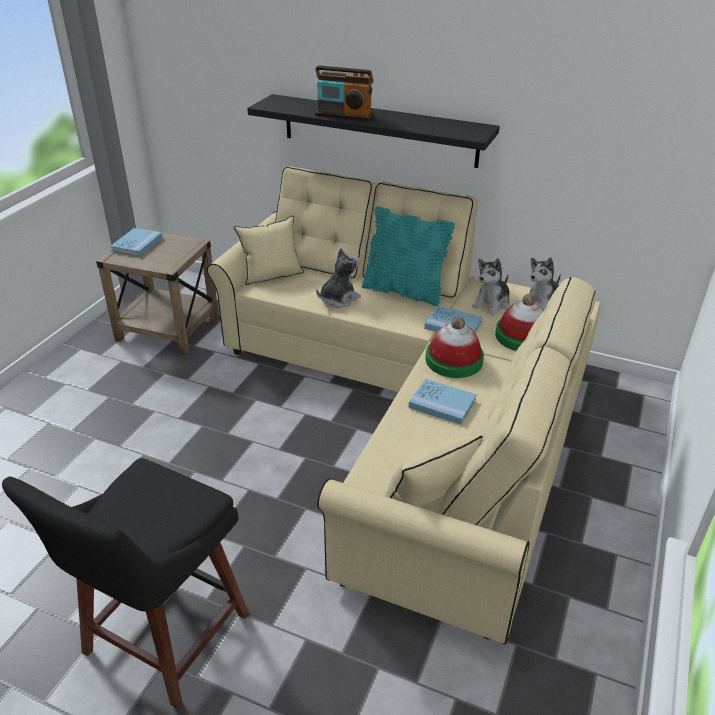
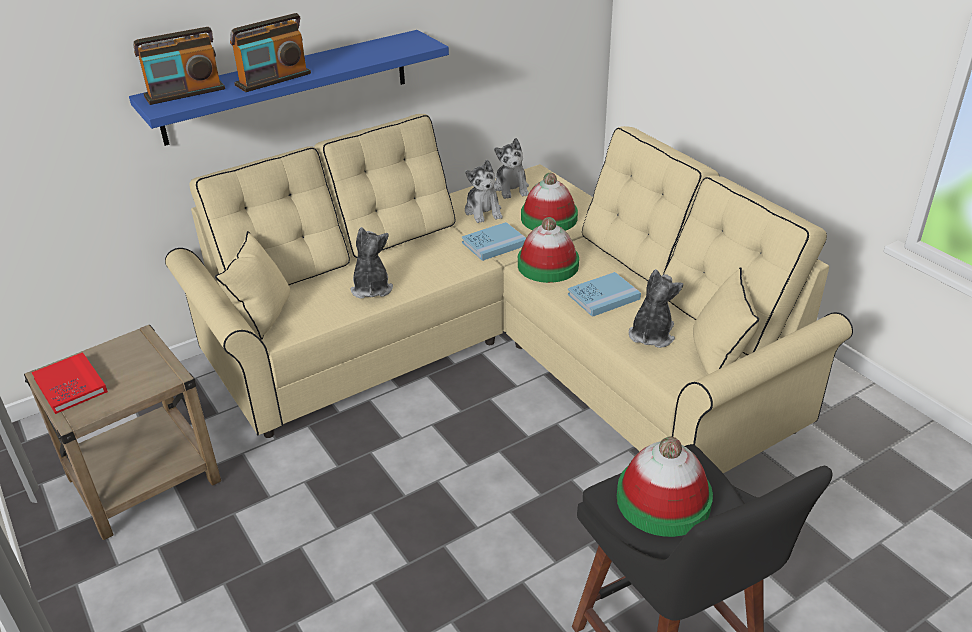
camera: 55 degrees left, 0 degrees up
blue book [110,228,163,256] -> red book [32,352,108,414]
black shelf [247,94,500,168] -> blue shelf [129,30,449,146]
turquoise pillow [362,206,455,307] -> none
none -> radio [133,27,225,105]
none -> hat [617,437,713,537]
none -> plush toy [629,269,683,348]

